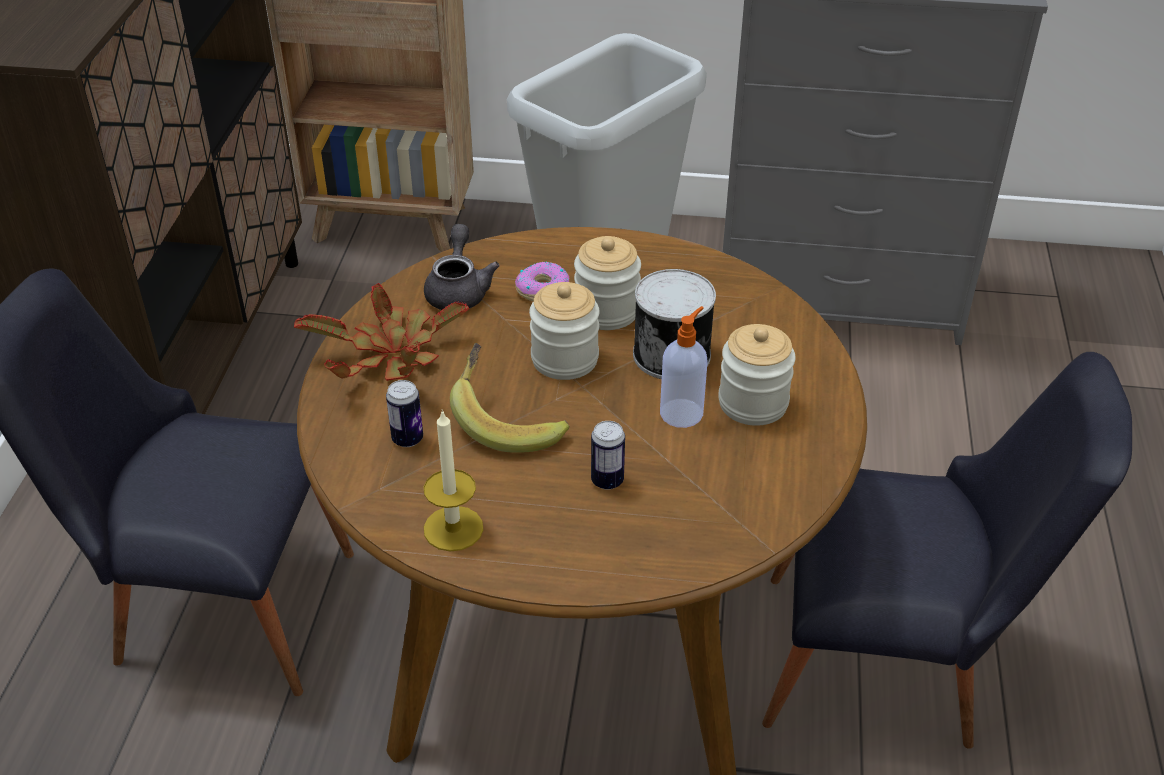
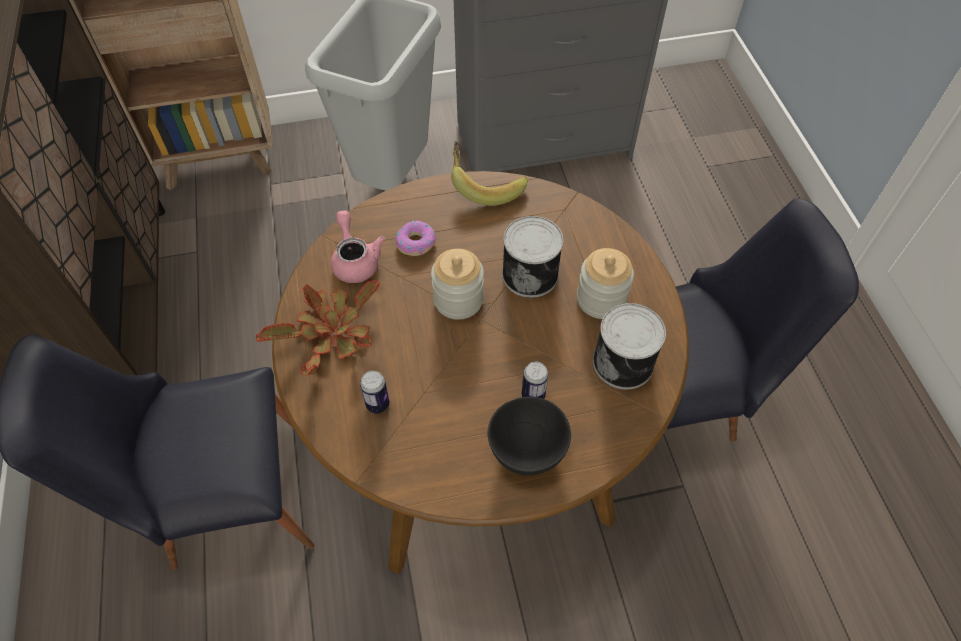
camera: 20 degrees left, 15 degrees up
grey teapot [424,224,500,310] -> pink teapot [331,210,385,283]
candle [424,409,484,551] -> none
banana [450,343,570,453] -> banana moved to [451,141,528,206]
jar [574,236,641,330] -> none
soap dispenser [660,306,707,428] -> none
none -> black bowl [488,397,571,476]
none -> can [593,303,666,389]

